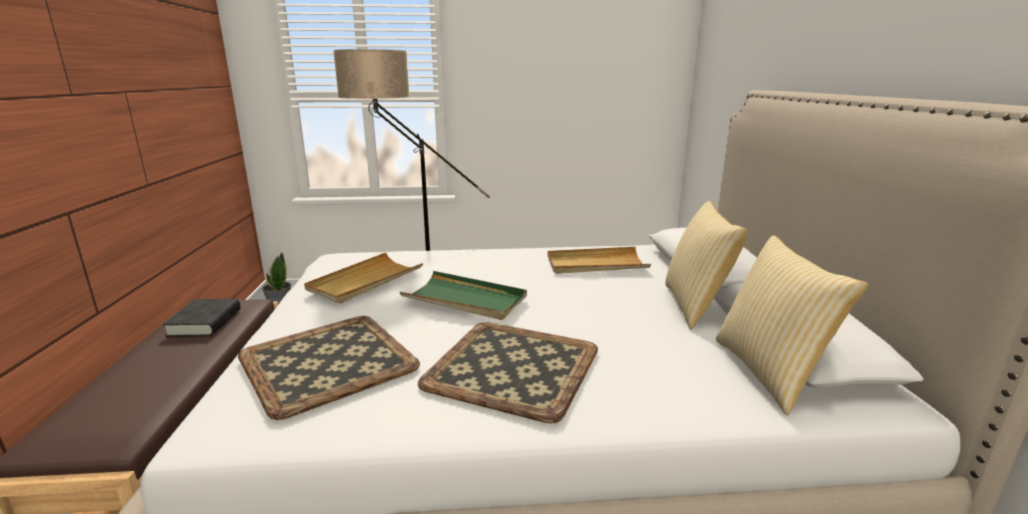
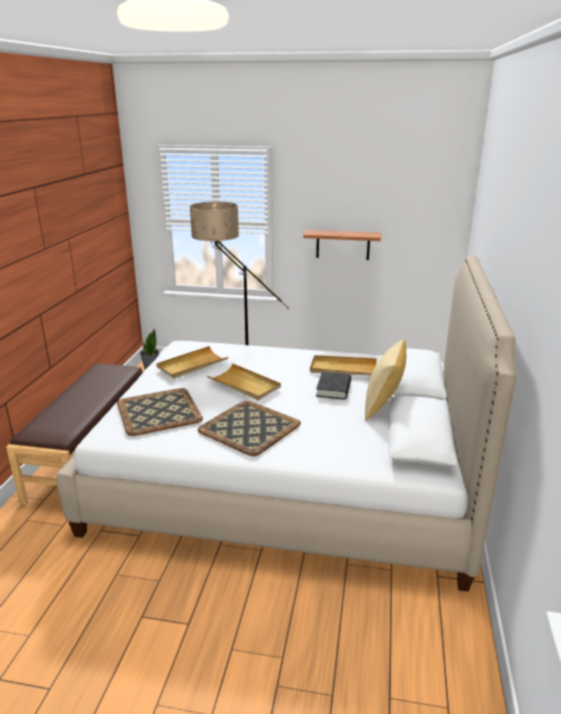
camera: 15 degrees right, 5 degrees up
black book [162,299,241,337] -> black book moved to [316,372,351,400]
green tray [400,271,527,320] -> beige tray [207,363,281,400]
pillow [716,235,868,415] -> none
none -> shelf [303,230,381,260]

